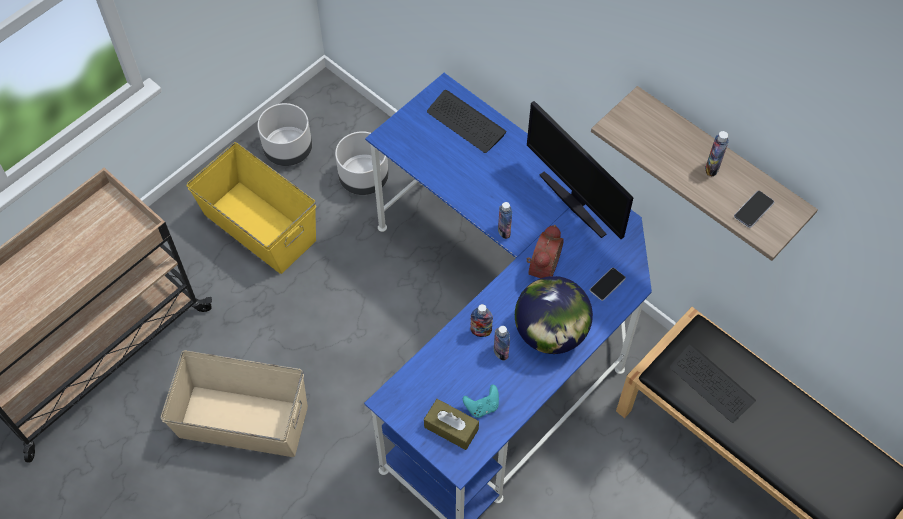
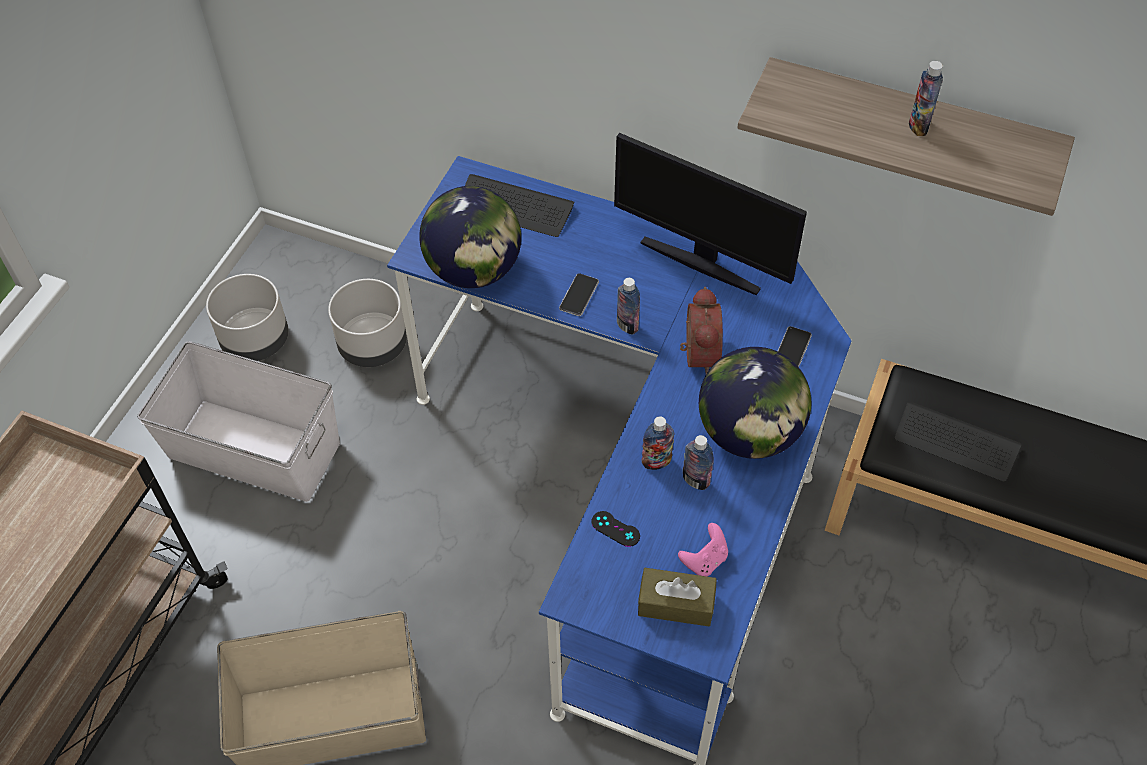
camera: 20 degrees left, 5 degrees down
yellow storage box [186,142,316,274] -> white storage box [137,341,340,502]
turquoise game controller [463,384,499,418] -> pink game controller [678,523,728,576]
phone [734,191,774,228] -> phone moved to [559,273,599,316]
none -> globe [419,186,521,288]
none -> black game controller [591,511,640,547]

